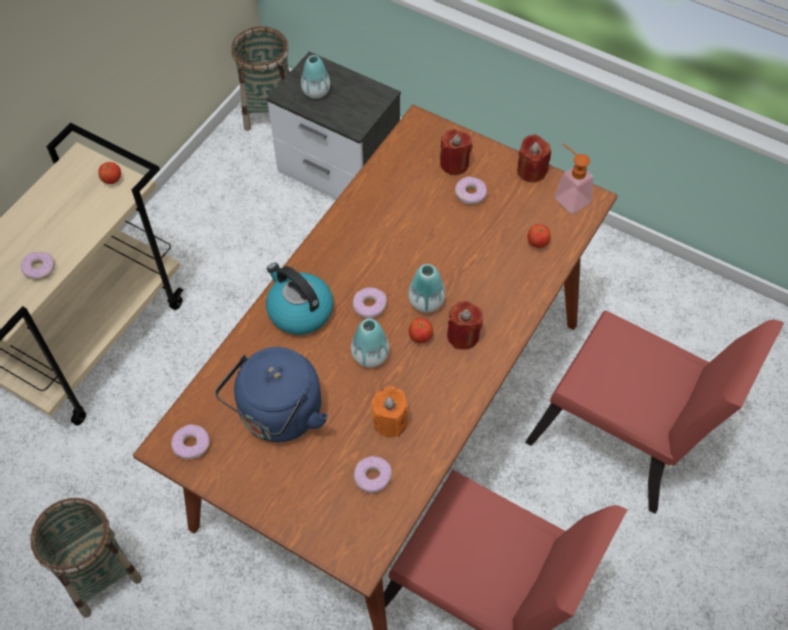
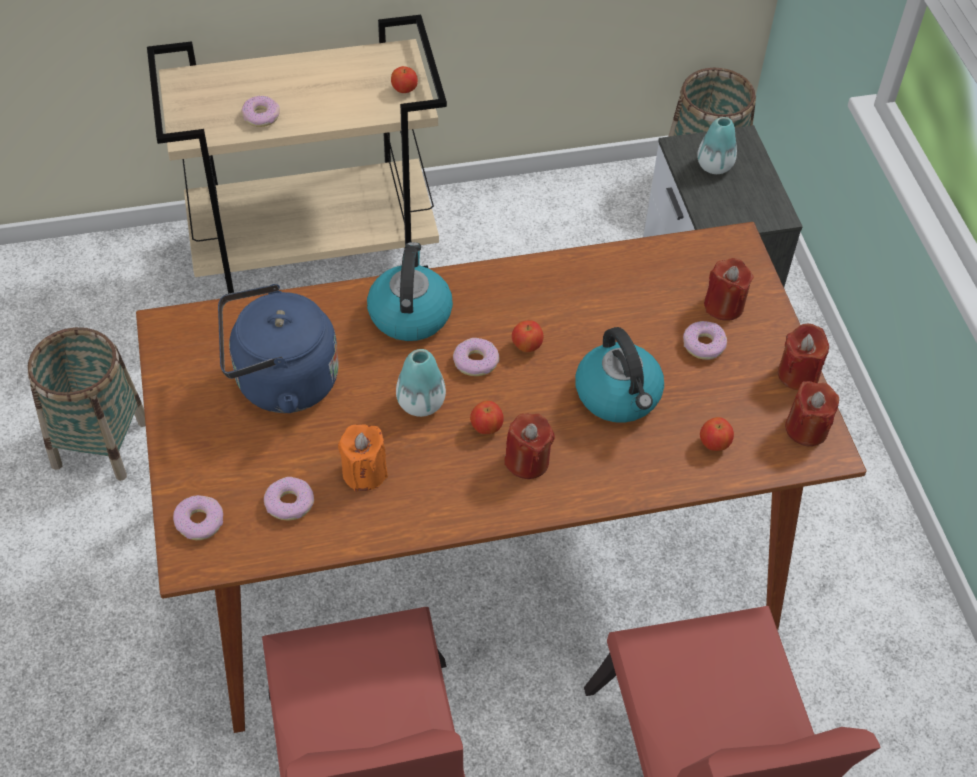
camera: 45 degrees right, 5 degrees down
donut [171,424,210,459] -> donut moved to [173,495,223,540]
vase [408,264,445,313] -> none
soap dispenser [555,144,594,213] -> red candle [785,381,839,446]
none -> apple [512,320,544,352]
none -> kettle [575,327,664,423]

